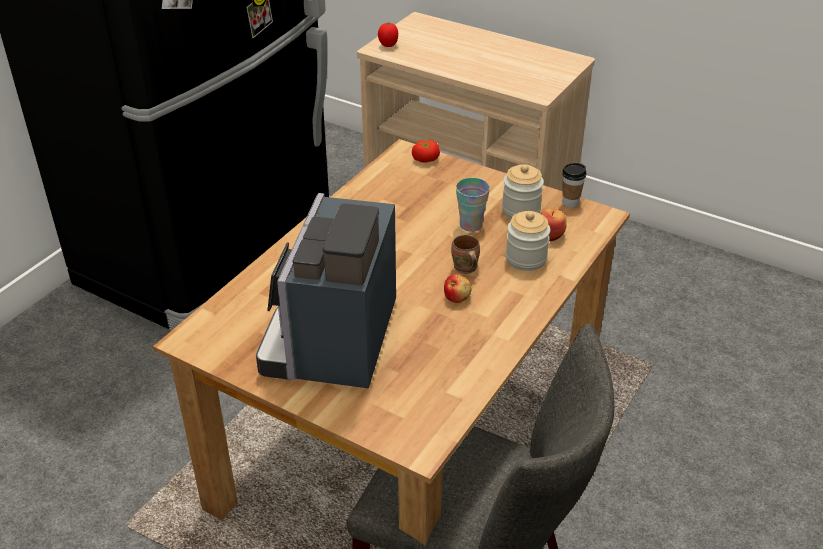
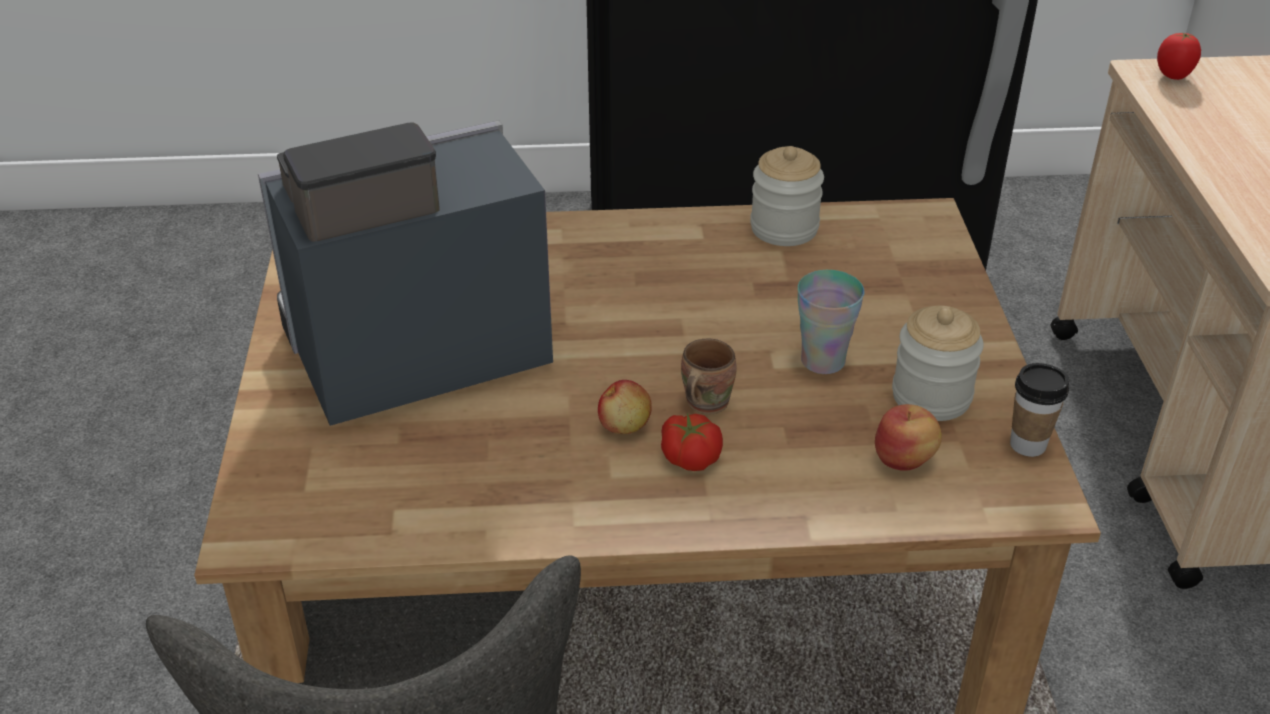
camera: 55 degrees right, 0 degrees up
tomato [412,140,440,163] -> tomato moved to [661,413,723,471]
jar [505,211,550,271] -> jar moved to [750,146,824,246]

